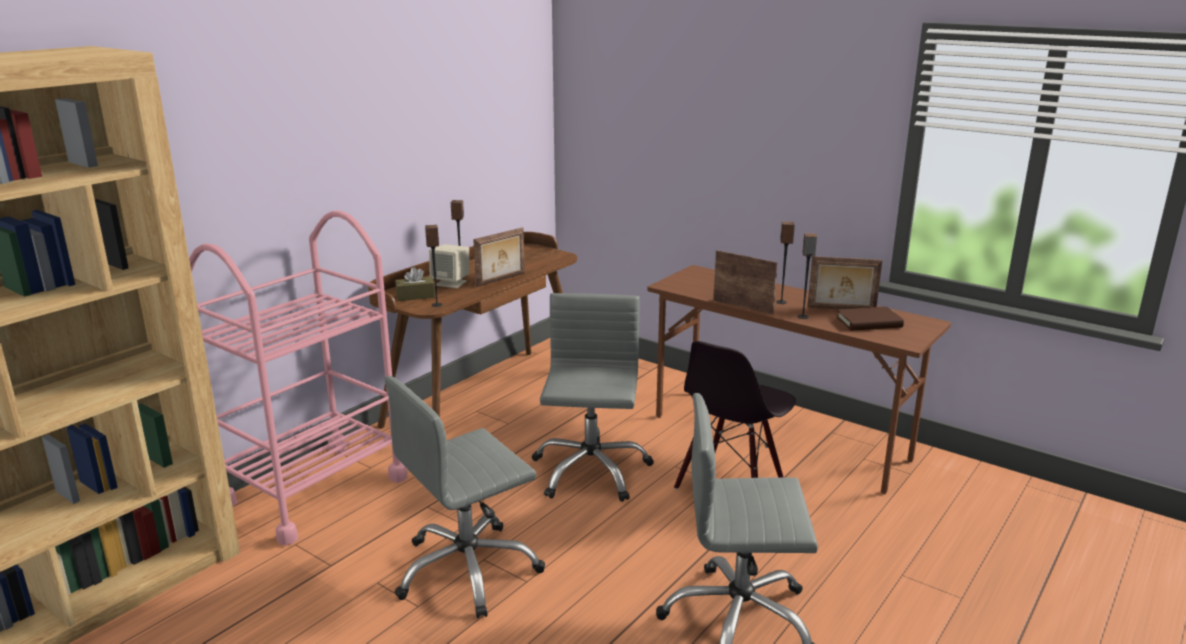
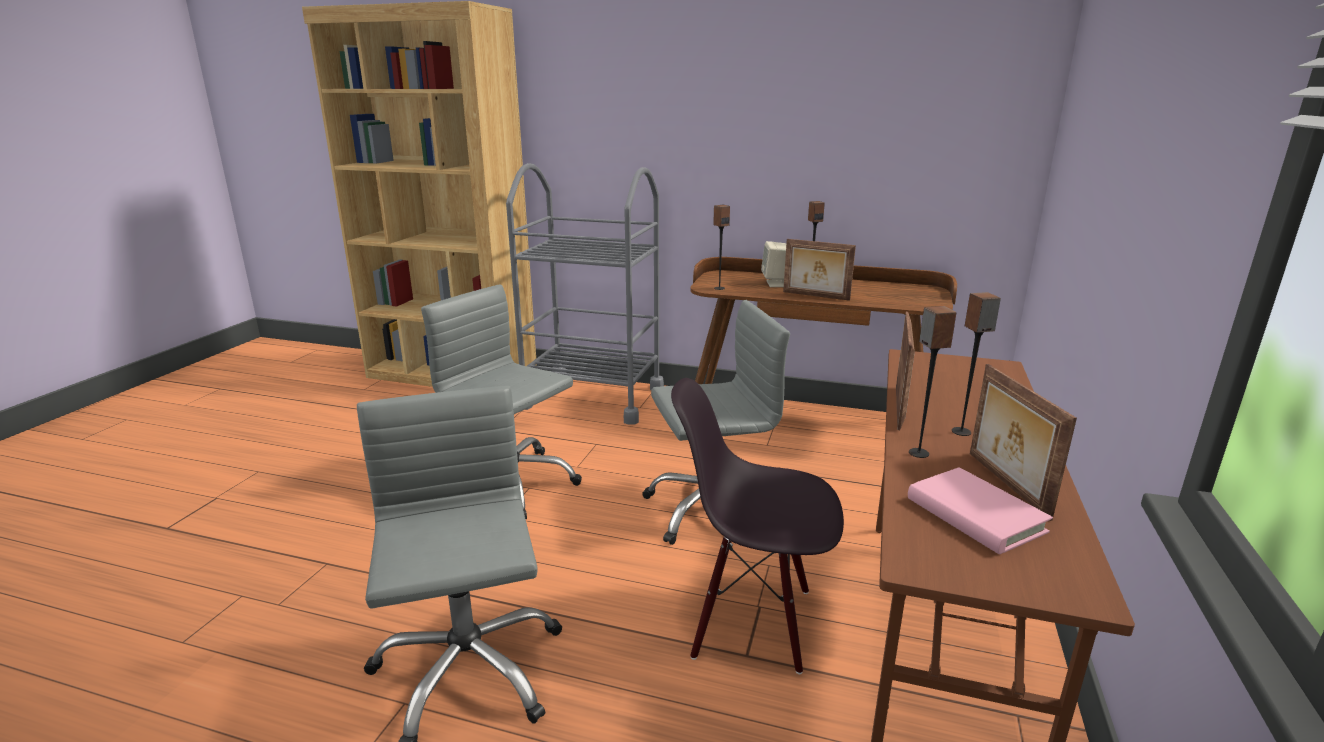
camera: 70 degrees right, 0 degrees up
pink cart [189,211,408,546] -> grey cart [506,163,664,425]
brown tissue box [395,267,435,301] -> none
brown book [836,307,904,331] -> pink book [908,467,1053,554]

